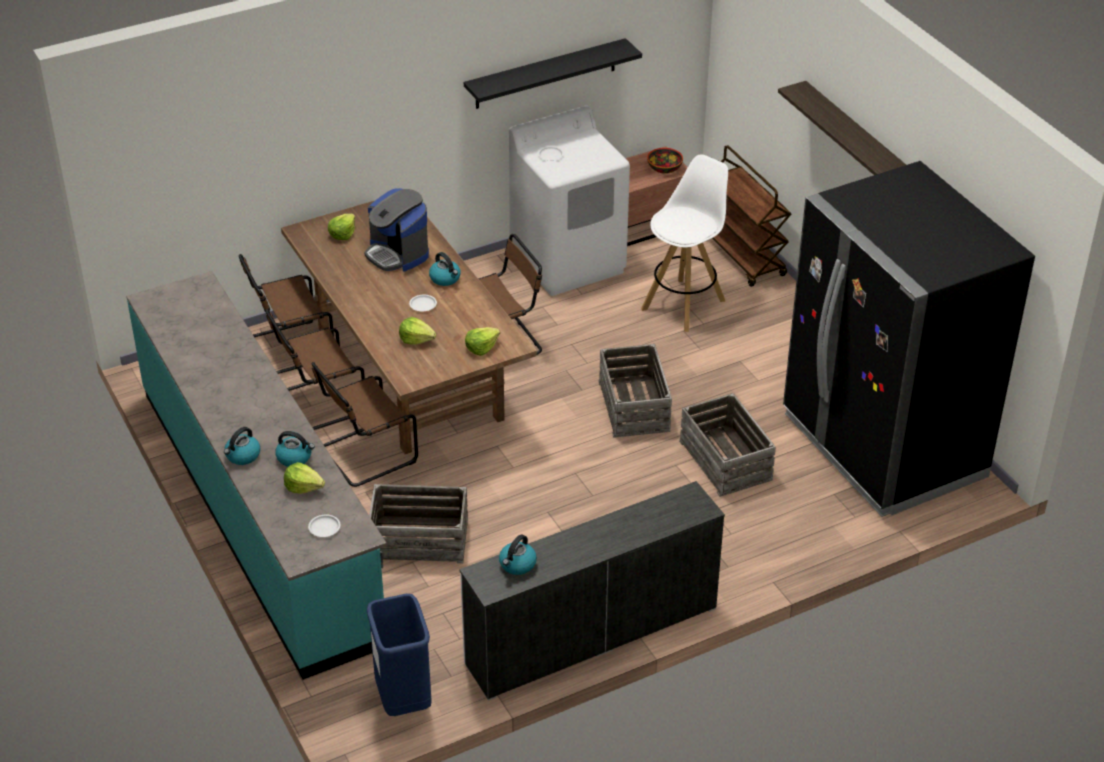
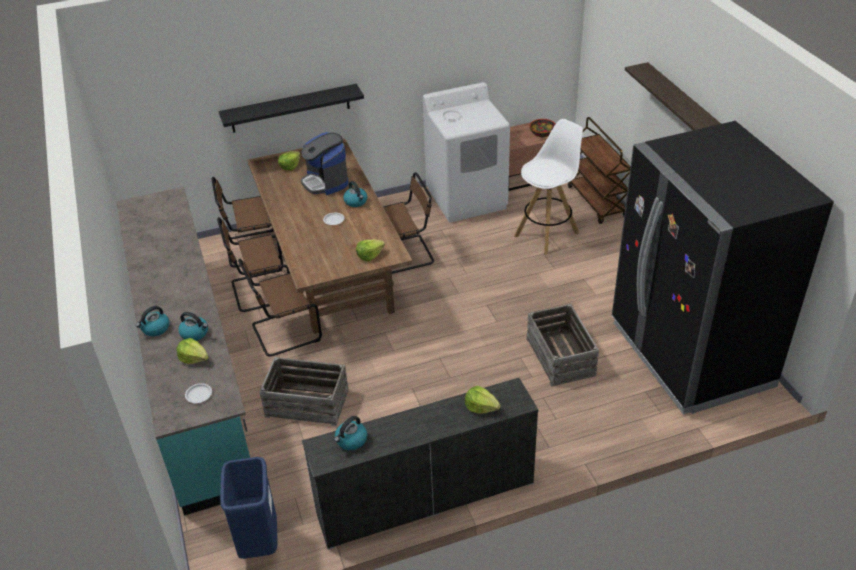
camera: 10 degrees right, 0 degrees up
lettuce [399,317,436,345] -> lettuce moved to [465,386,501,414]
black shelf [464,38,642,109] -> black shelf moved to [219,84,364,133]
crate [599,344,672,438] -> none

